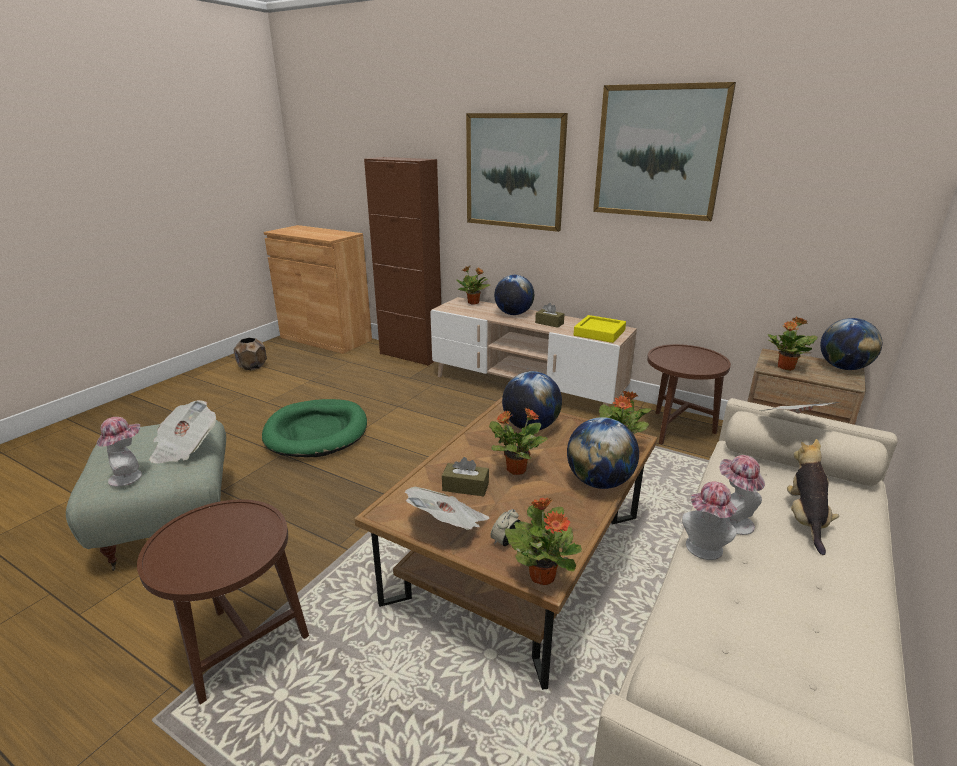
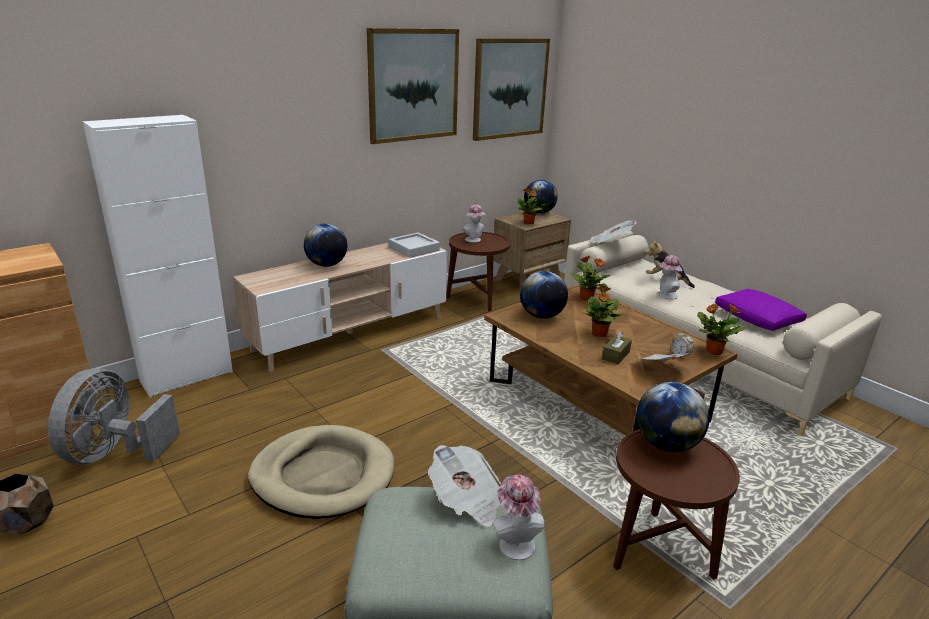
camera: 70 degrees left, 0 degrees up
green dog bed [262,399,367,457] -> beige dog bed [248,425,394,519]
brown cabinet [364,157,441,366] -> white cabinet [83,115,233,398]
potted plant [456,266,490,305] -> none
picture [466,113,568,232] -> picture moved to [473,38,550,141]
brown tissue box [535,303,564,328] -> none
globe [567,417,639,489] -> globe moved to [637,382,709,452]
yellow tray [574,315,626,343] -> grey tray [389,232,440,258]
hat [682,482,737,560] -> hat moved to [463,205,486,243]
none -> grey fan [48,368,180,464]
none -> purple pillow [715,289,807,331]

